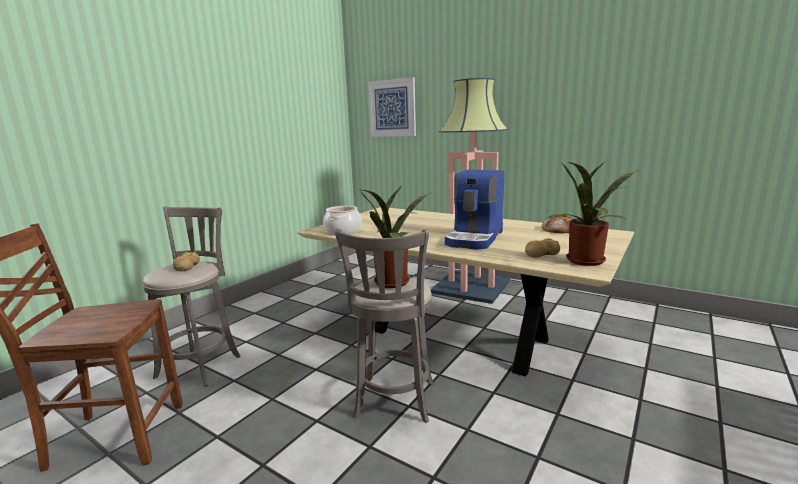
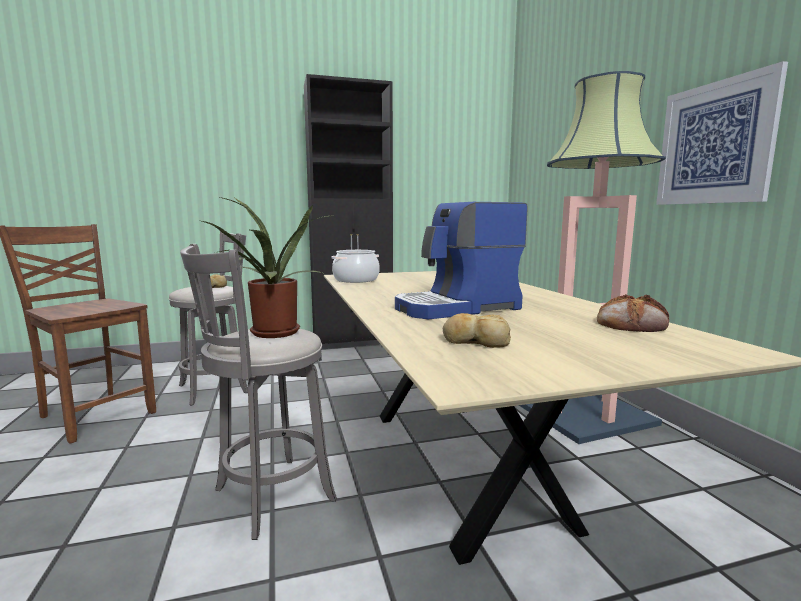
camera: 40 degrees right, 5 degrees down
picture [368,77,416,137] -> picture moved to [656,61,788,205]
potted plant [547,160,639,266] -> none
none -> black cabinet [304,74,393,361]

